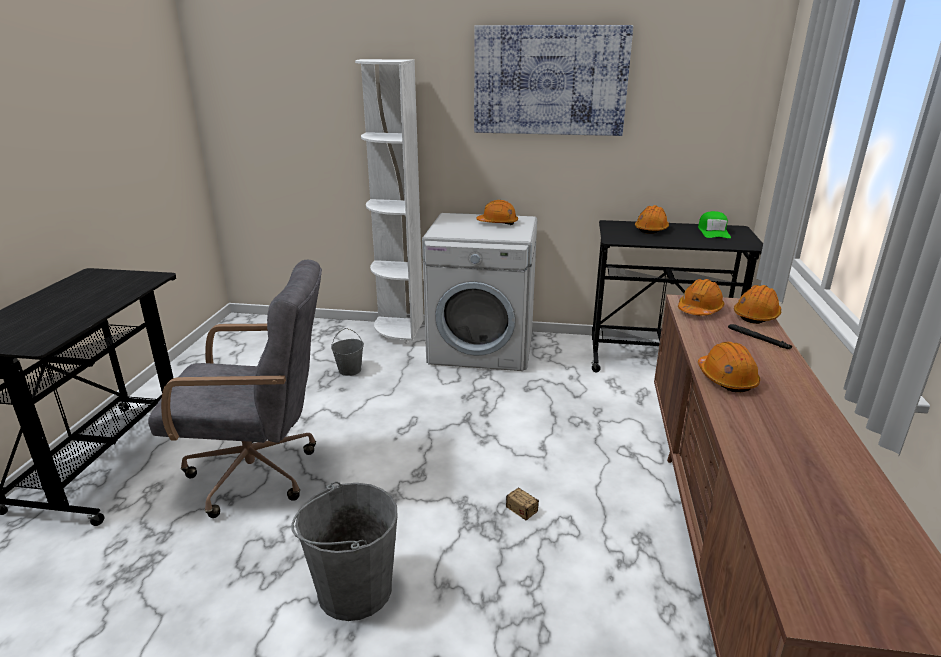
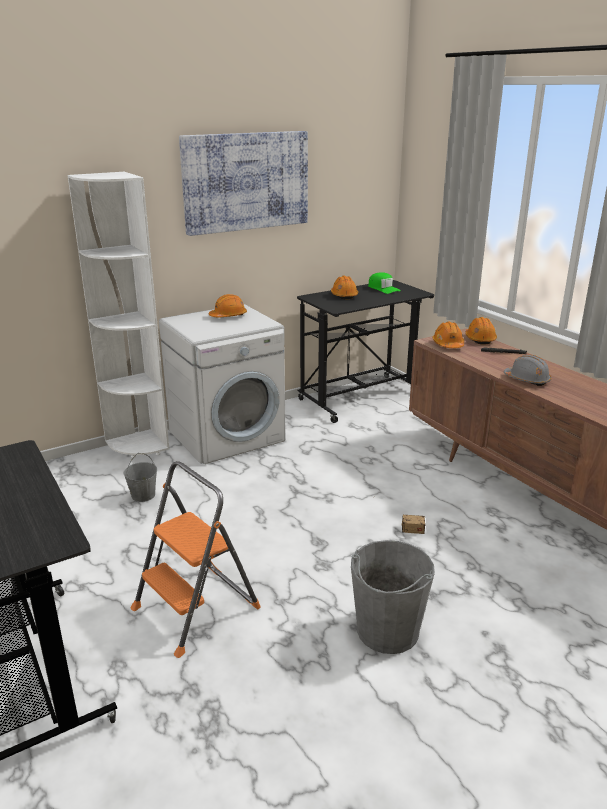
camera: 40 degrees left, 0 degrees up
grey office chair [148,259,322,518] -> orange step ladder [131,461,261,658]
orange hard hat [698,342,760,392] -> grey hard hat [504,355,551,386]

